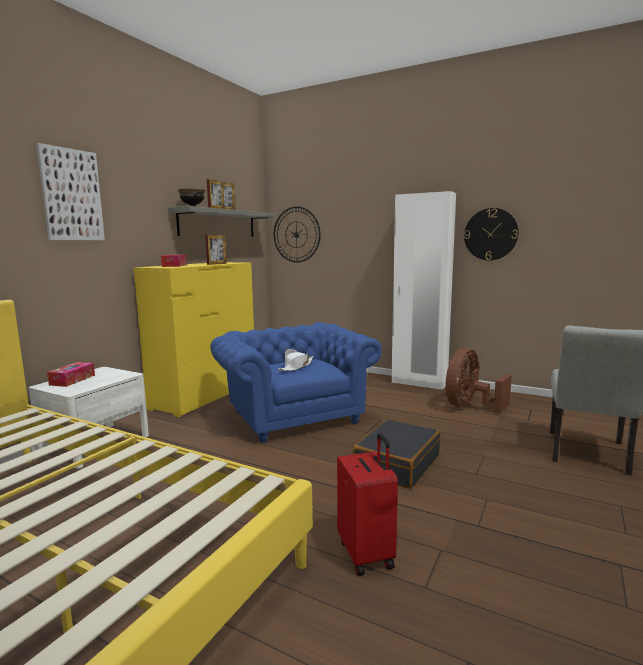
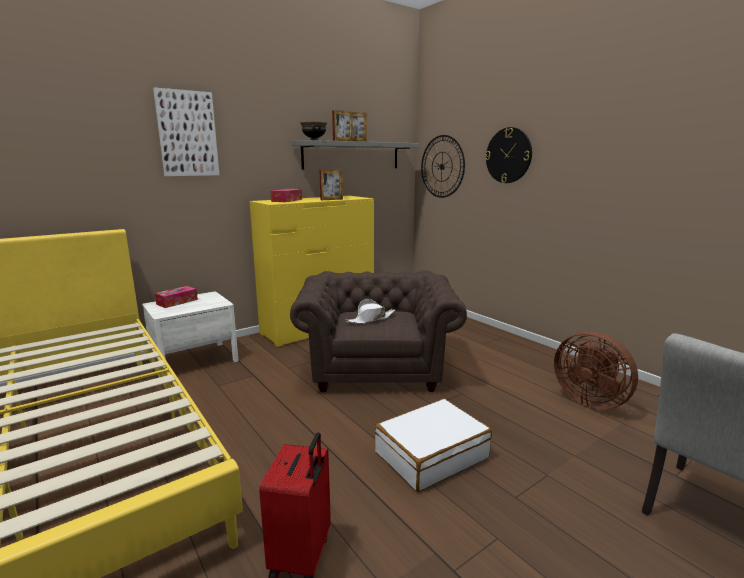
camera: 25 degrees right, 5 degrees up
blue armchair [210,322,382,443] -> brown armchair [290,270,467,392]
black suitcase [353,419,440,489] -> white suitcase [375,399,492,492]
white wardrobe [392,191,456,390] -> none
brown fan [446,348,512,413] -> brown fan turned 105 degrees counterclockwise [554,331,638,410]
wall clock [464,208,519,261] -> wall clock moved to [485,127,532,183]

